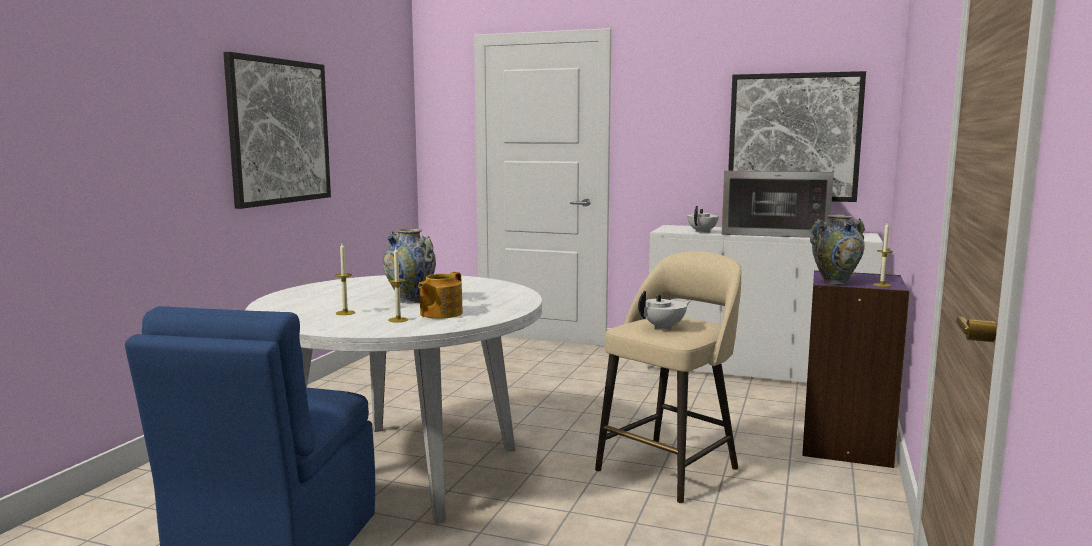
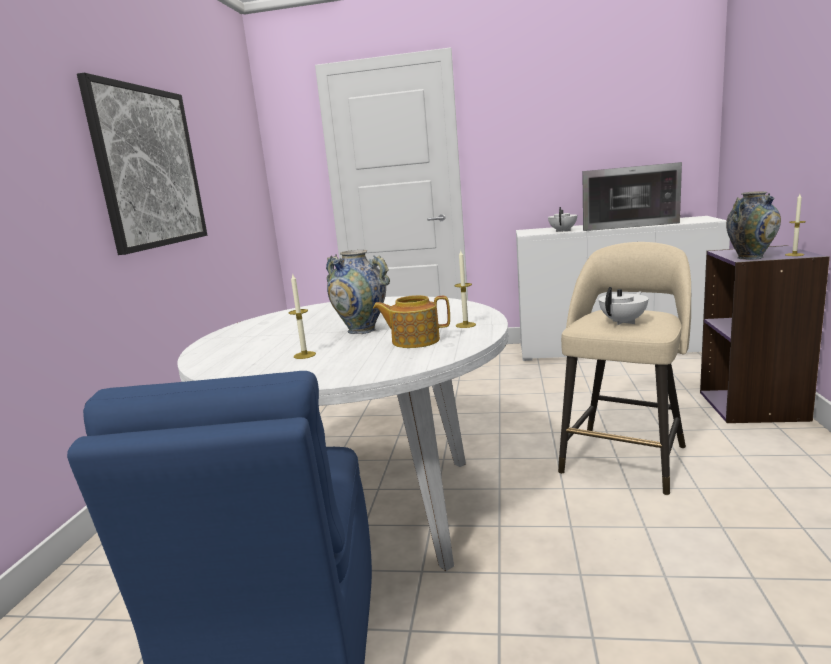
camera: 10 degrees left, 5 degrees up
candle [388,248,408,322] -> candle moved to [454,251,476,328]
teapot [418,272,463,319] -> teapot turned 75 degrees clockwise [372,295,450,348]
picture [728,71,866,202] -> none

